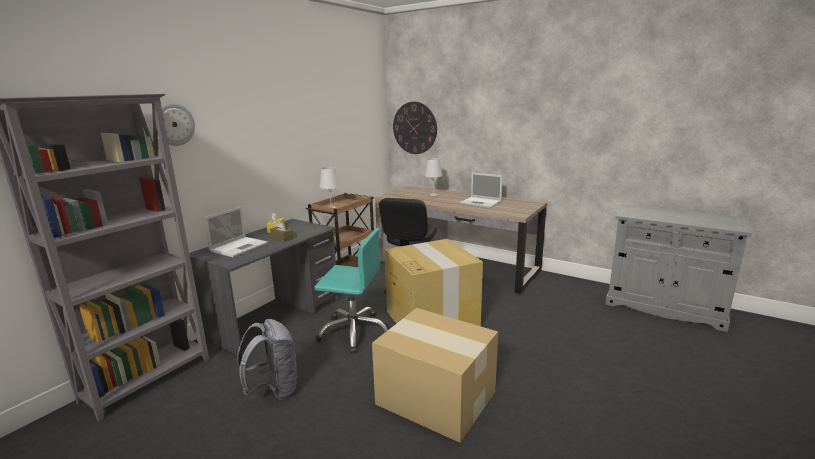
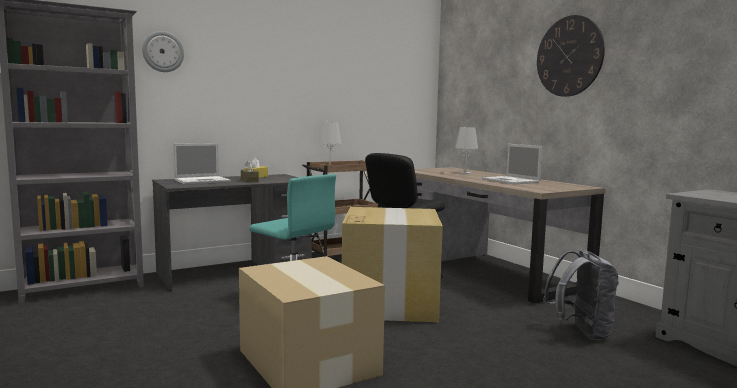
camera: 25 degrees right, 10 degrees down
grey backpack [237,319,297,400] -> grey backpack moved to [543,249,619,340]
wall clock [393,102,437,154] -> wall clock moved to [537,15,605,97]

